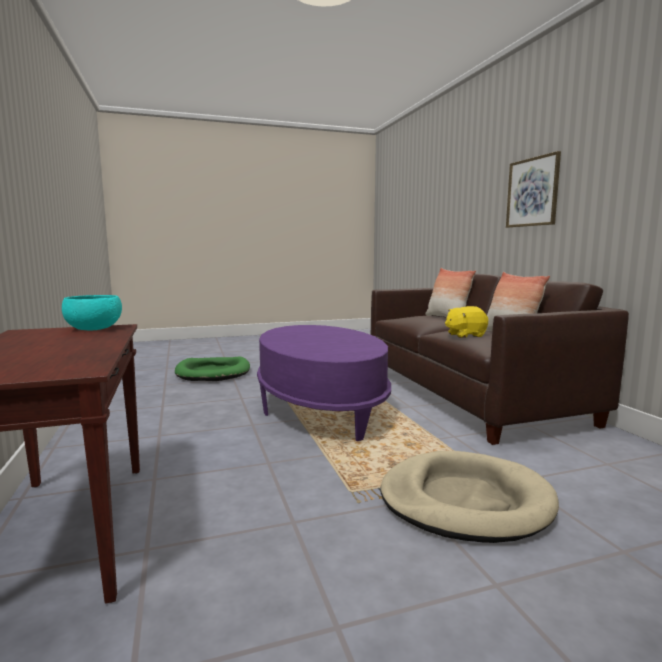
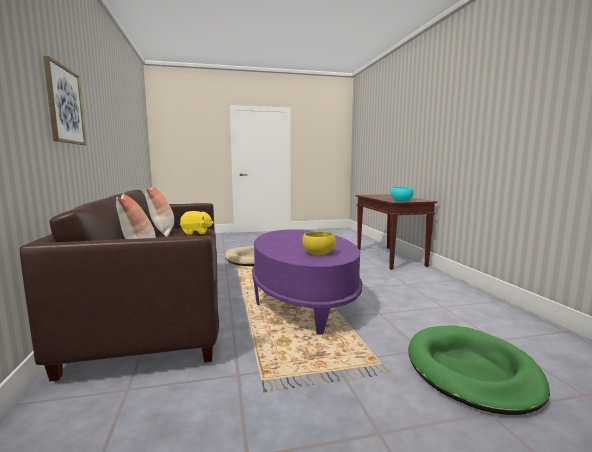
camera: 175 degrees left, 0 degrees up
none -> yellow bowl [303,231,336,255]

